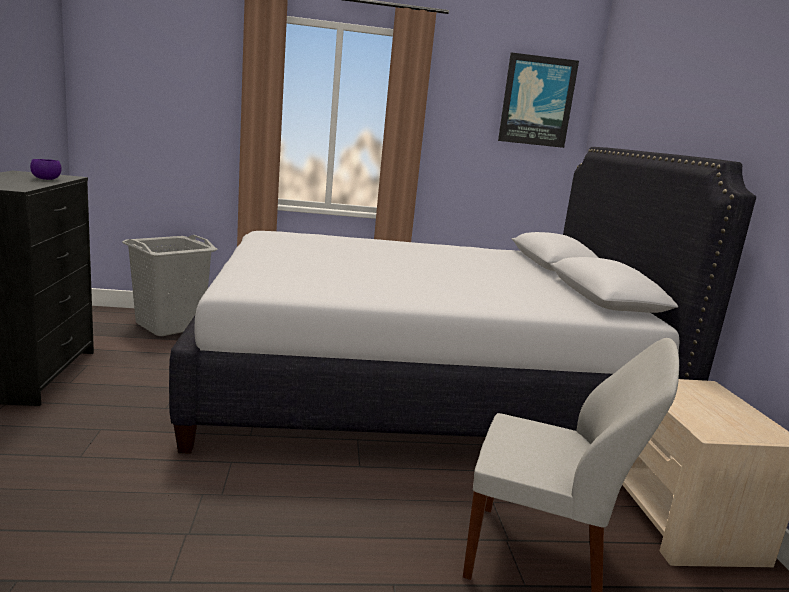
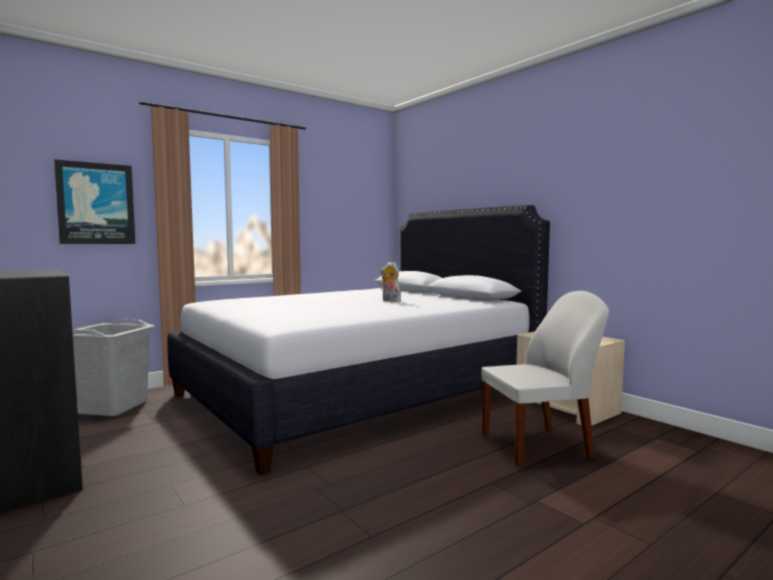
camera: 30 degrees left, 10 degrees down
purple bowl [30,159,62,180] -> none
picture [498,52,579,148] -> picture moved to [54,159,136,244]
none -> plush toy [380,262,401,302]

